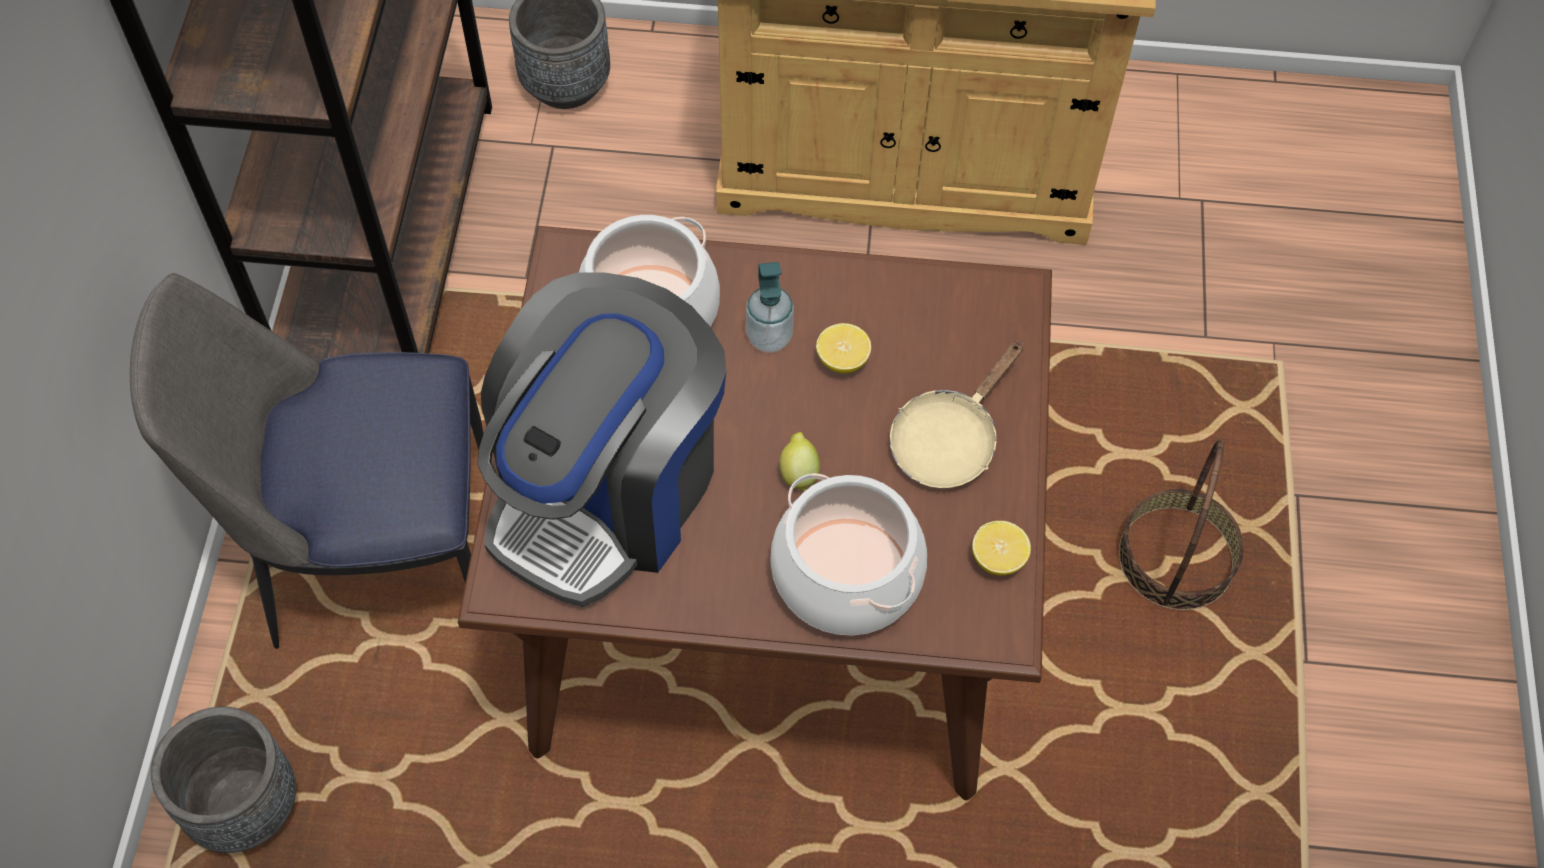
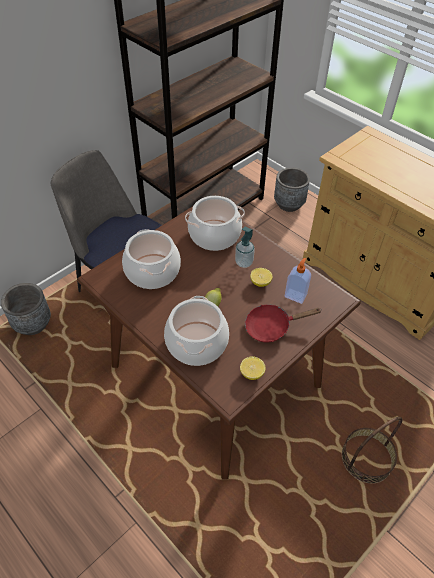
camera: 40 degrees right, 10 degrees down
coffee machine [477,272,726,607] -> cooking pot [122,229,181,289]
beige frying pan [890,341,1023,488] -> red frying pan [245,305,321,342]
none -> soap dispenser [285,258,311,304]

